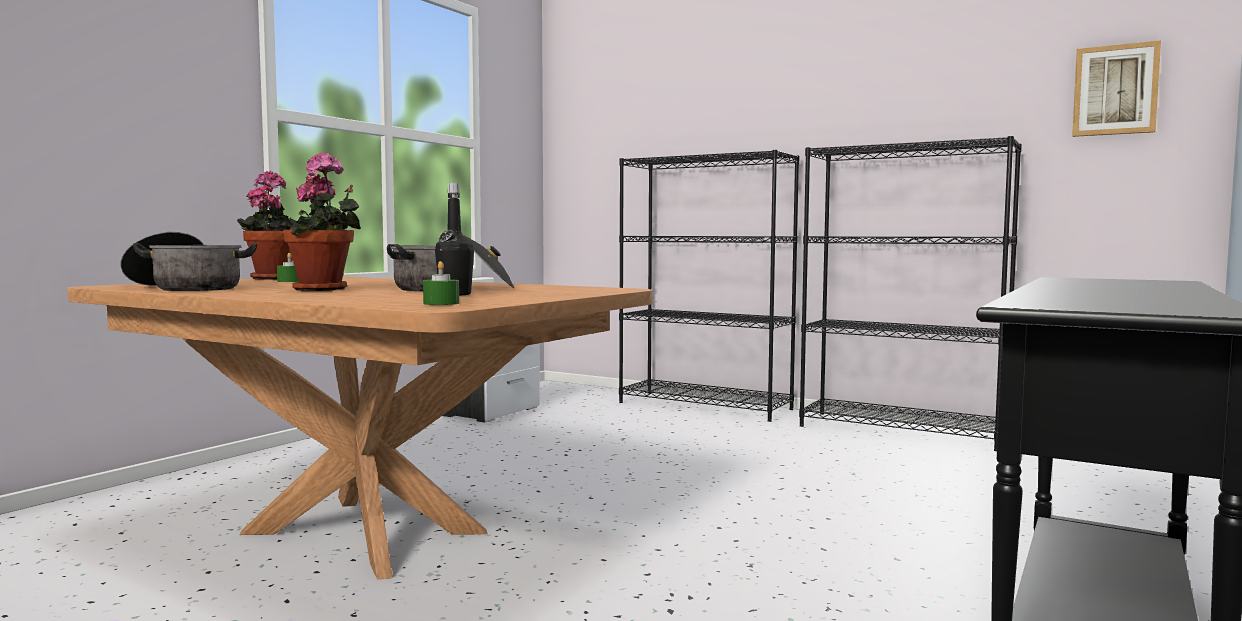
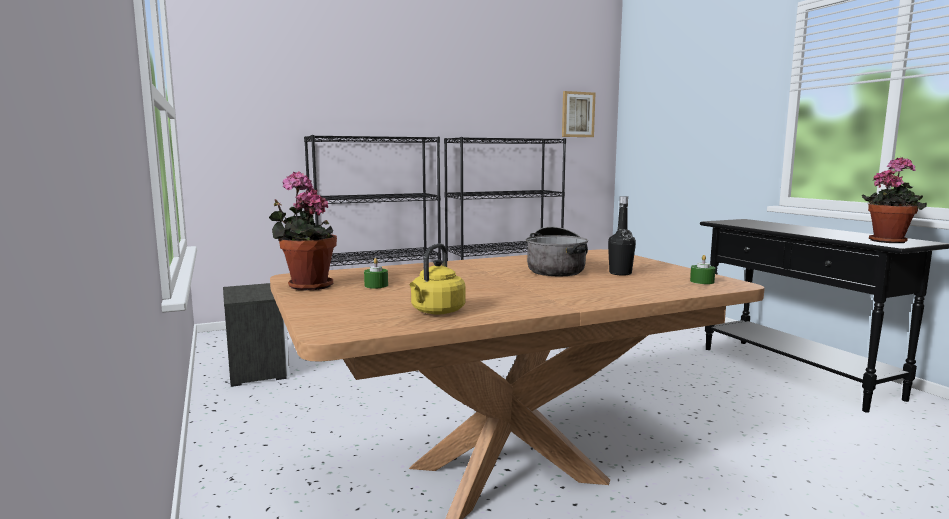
camera: 55 degrees left, 5 degrees up
cooking pot [120,232,258,291] -> yellow kettle [410,243,466,315]
potted plant [283,152,361,291] -> potted plant moved to [862,157,927,243]

